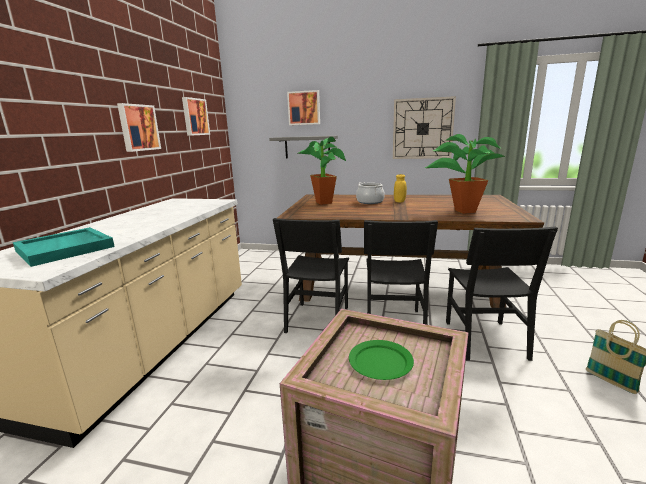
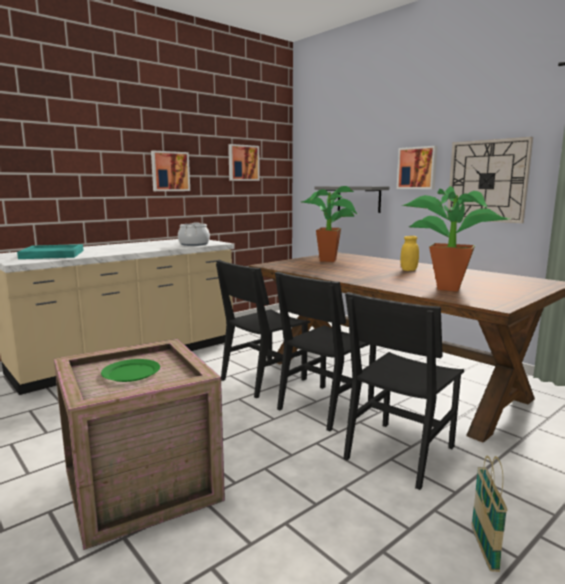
camera: 35 degrees right, 5 degrees down
picture [287,90,320,125] -> picture moved to [397,146,438,189]
cooking pot [356,182,385,204] -> cooking pot moved to [178,222,210,246]

